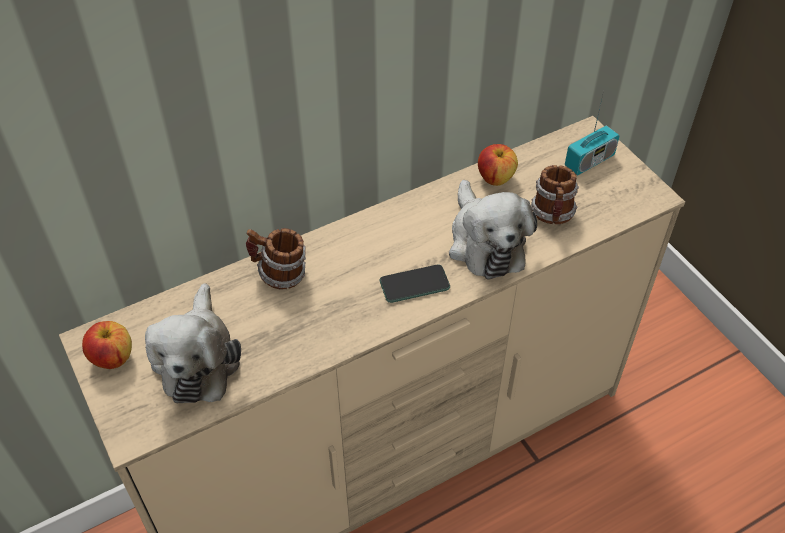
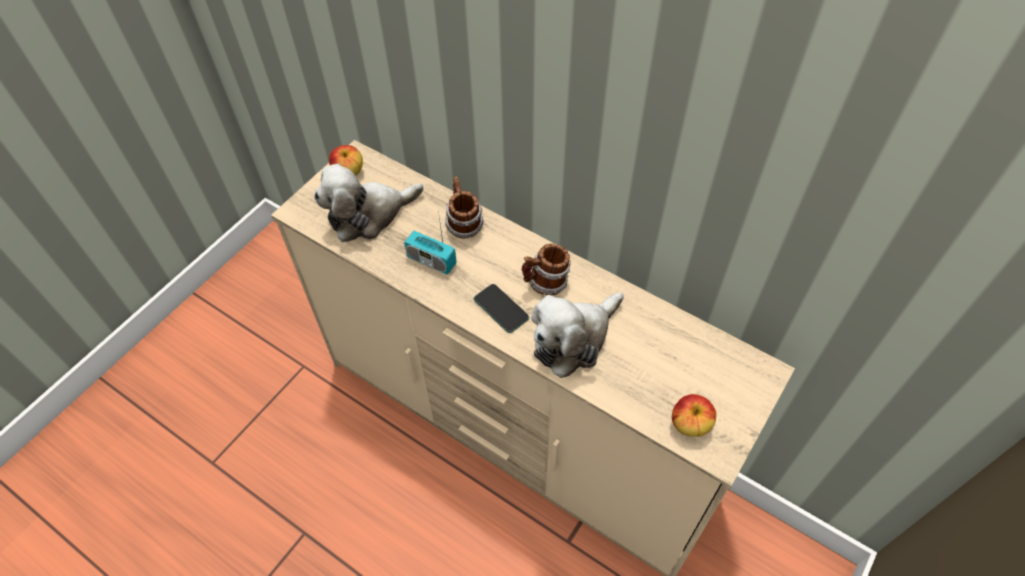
camera: 65 degrees right, 5 degrees up
apple [478,144,518,186] -> apple moved to [672,394,716,437]
mug [531,165,579,224] -> mug moved to [522,244,571,296]
radio [565,91,620,175] -> radio moved to [404,210,457,275]

